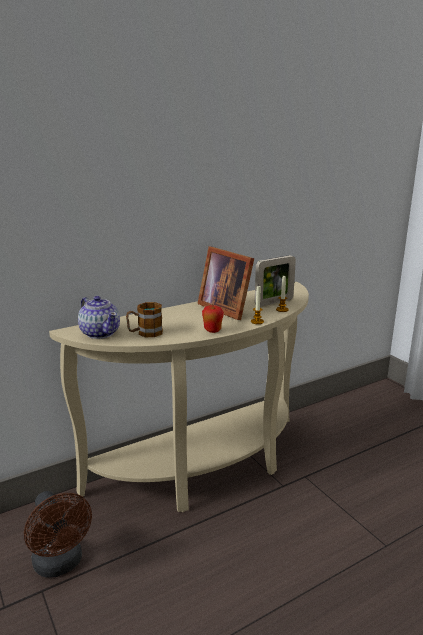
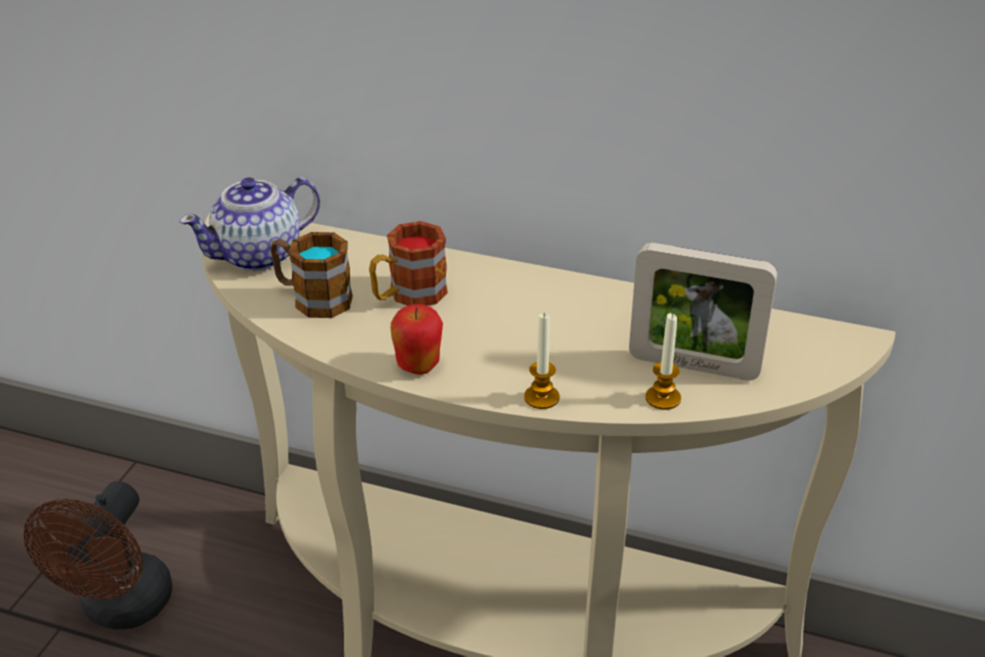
camera: 50 degrees right, 15 degrees up
teapot [78,296,120,339] -> teapot turned 45 degrees clockwise [180,177,320,271]
picture frame [197,246,254,320] -> none
none -> mug [369,221,448,306]

